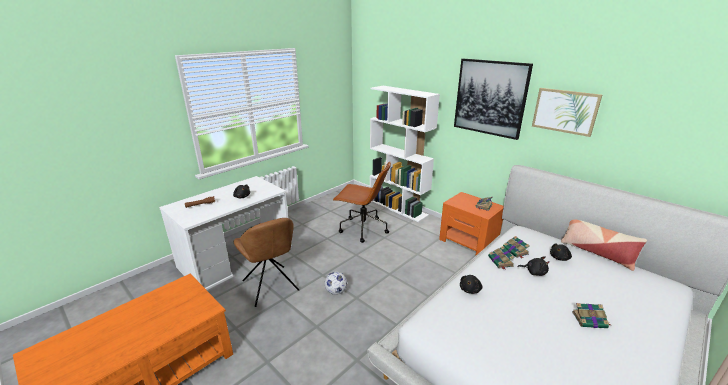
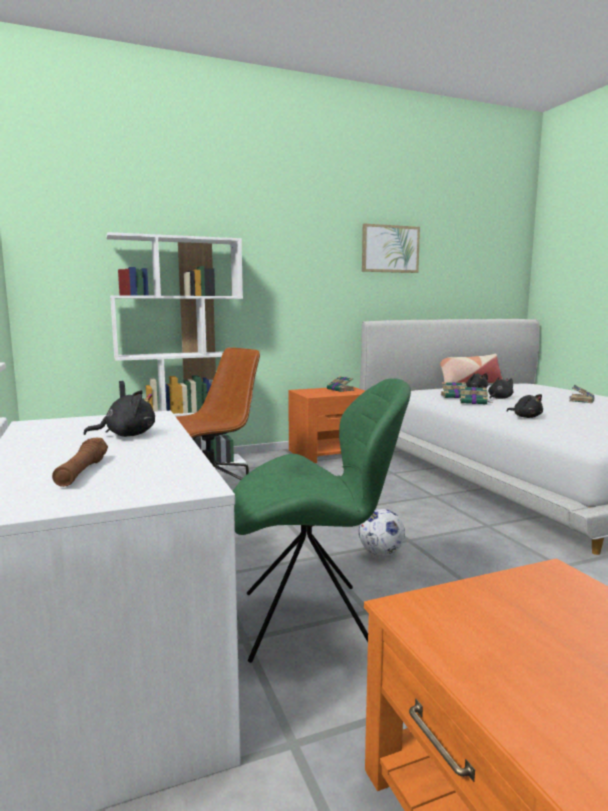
camera: 65 degrees left, 15 degrees down
brown chair [234,218,299,307] -> green chair [233,378,411,663]
picture [454,59,533,140] -> none

